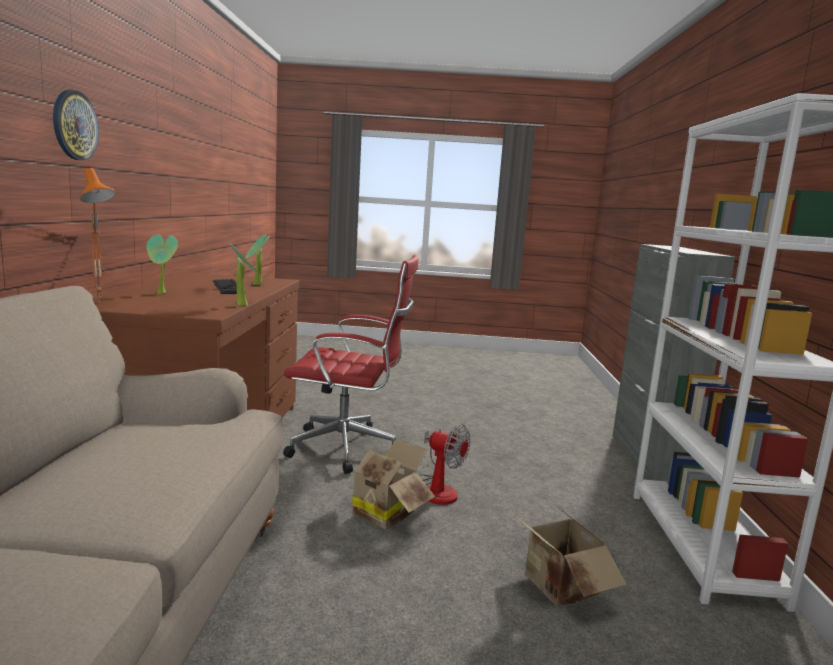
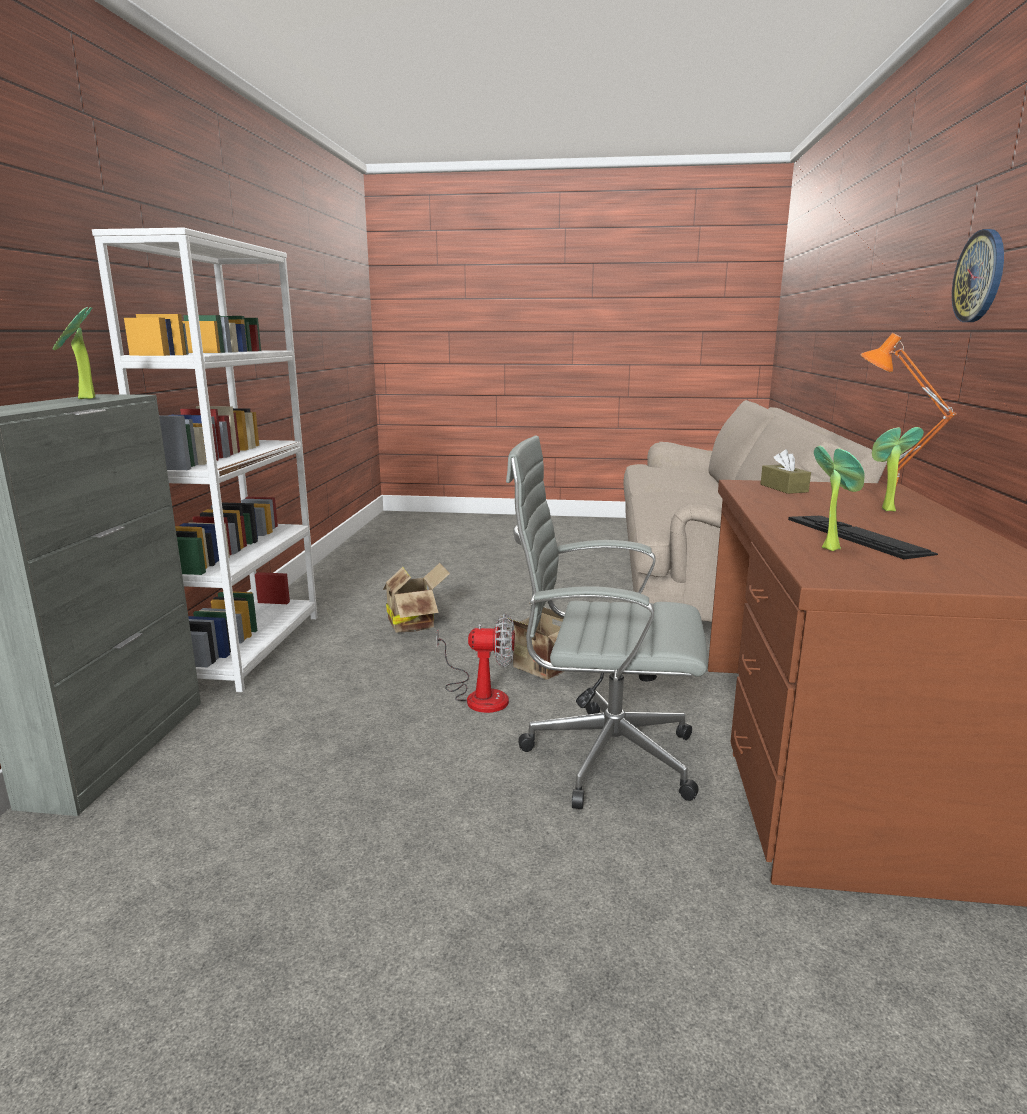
camera: 175 degrees left, 5 degrees up
potted plant [229,243,257,306] -> potted plant moved to [53,307,95,399]
red office chair [283,255,418,474] -> grey office chair [506,435,708,809]
fan [419,424,471,505] -> fan turned 150 degrees clockwise [436,614,515,713]
none -> brown tissue box [761,449,811,494]

